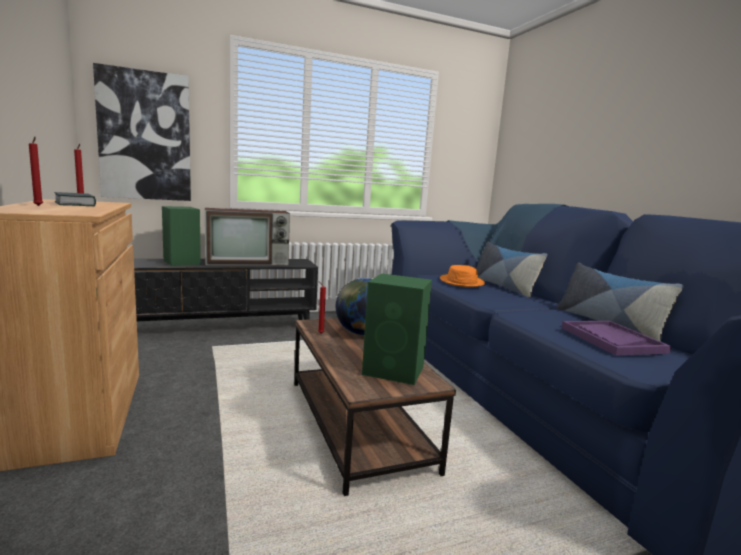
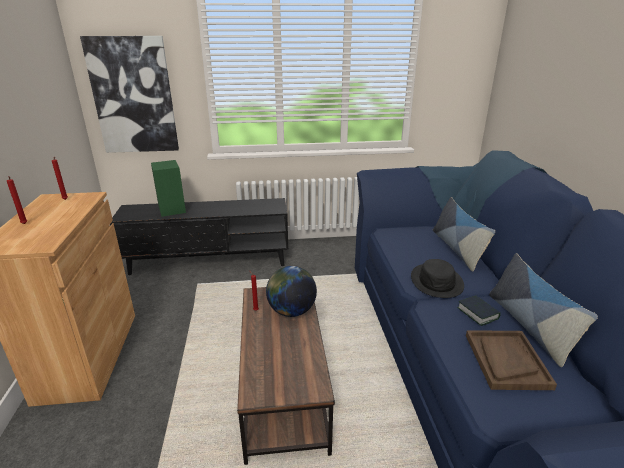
camera: 15 degrees right, 15 degrees up
book [54,192,96,206] -> book moved to [457,295,501,326]
television [205,208,290,265] -> none
green speaker [362,273,432,385] -> none
orange hat [440,265,485,287] -> none
purple tray [561,321,671,356] -> brown tray [466,330,557,390]
none -> black hat [411,259,464,298]

